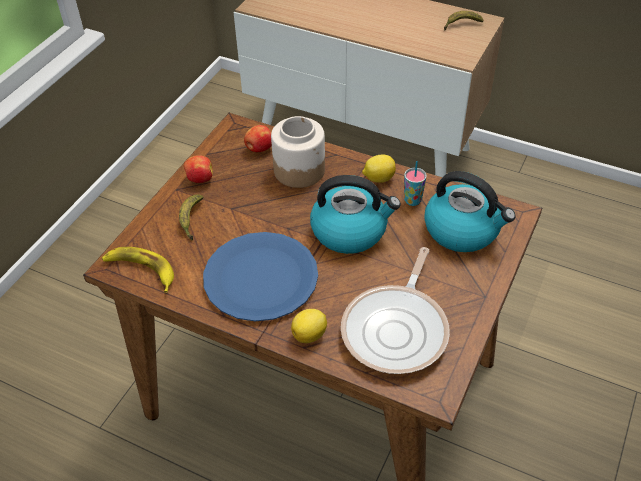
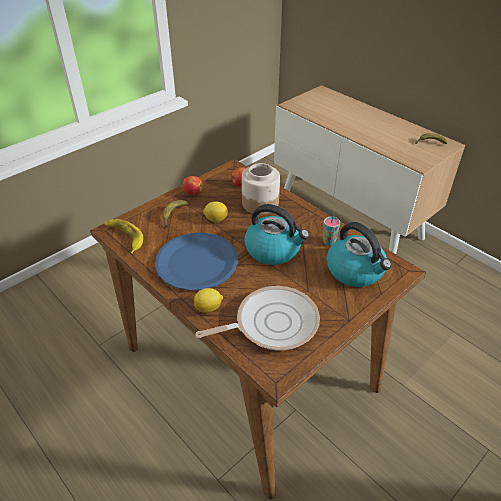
camera: 20 degrees right, 5 degrees down
frying pan [341,247,450,374] -> frying pan turned 150 degrees counterclockwise [195,286,320,351]
lemon [362,155,396,183] -> lemon moved to [203,202,228,222]

